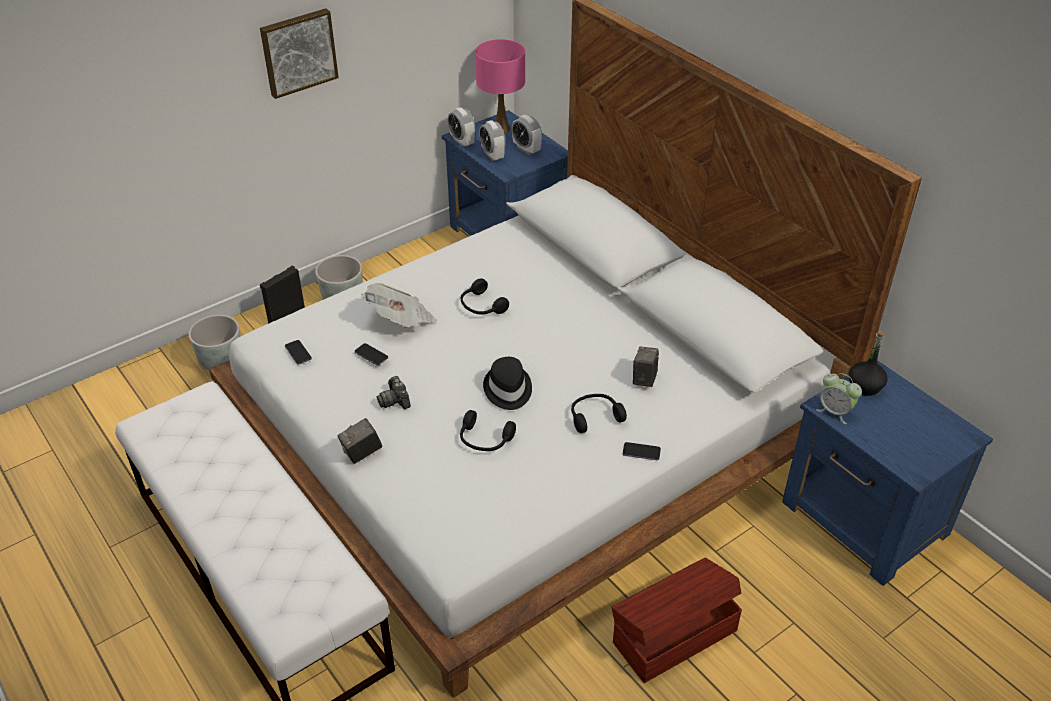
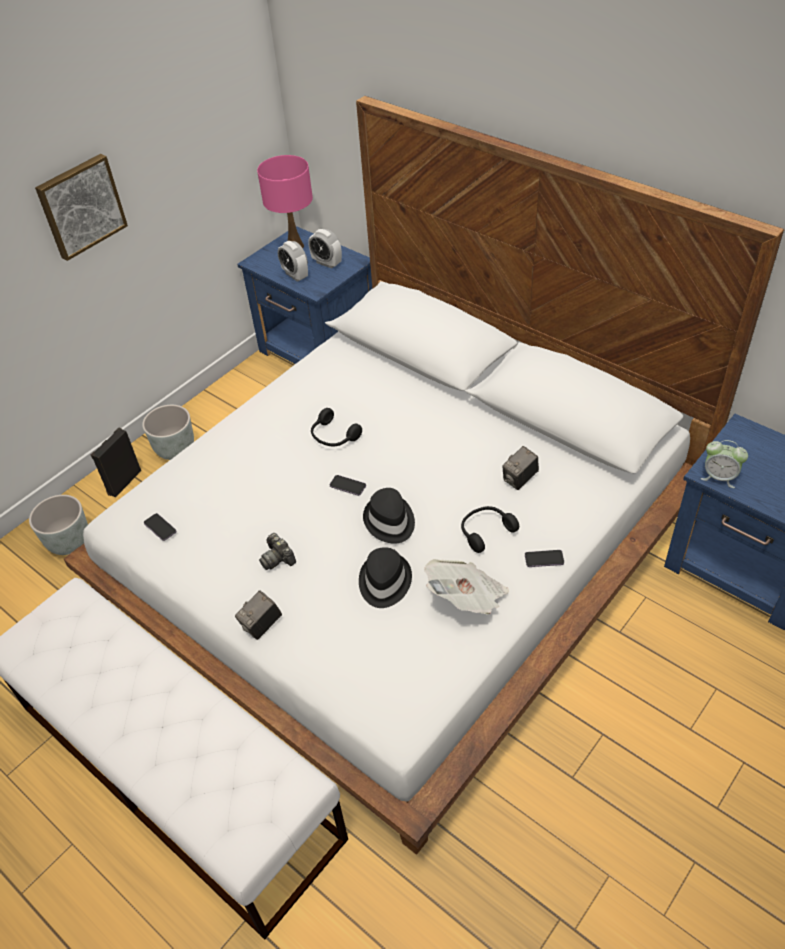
camera: 10 degrees left, 5 degrees up
phone [355,343,388,366] -> phone moved to [330,475,366,496]
newspaper [361,283,437,327] -> newspaper moved to [424,559,509,615]
alarm clock [448,107,475,148] -> none
black headphones [460,410,516,451] -> black hat [359,547,412,608]
brown storage box [611,558,742,683] -> none
camera [633,347,659,387] -> camera turned 135 degrees counterclockwise [502,446,539,490]
black bottle [849,331,888,396] -> none

